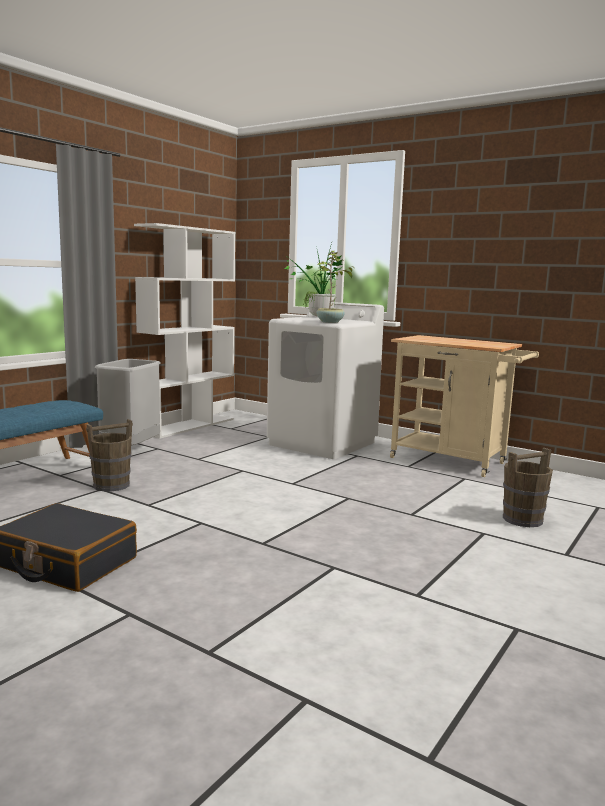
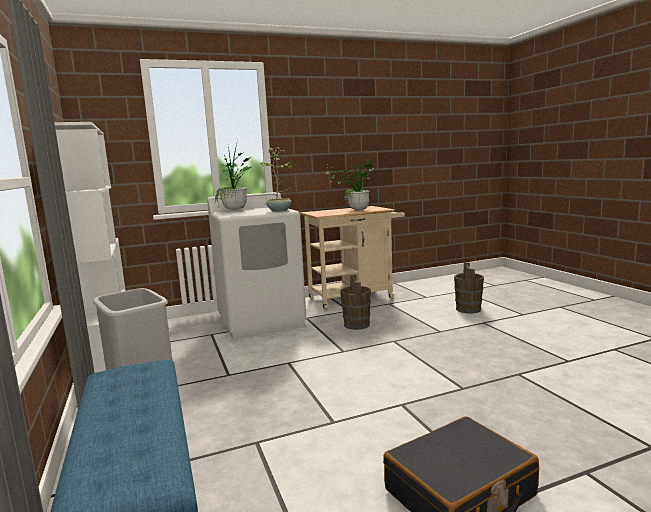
camera: 55 degrees left, 0 degrees up
brown bucket [86,419,133,492] -> brown bucket moved to [340,275,371,330]
none -> potted plant [325,148,374,210]

